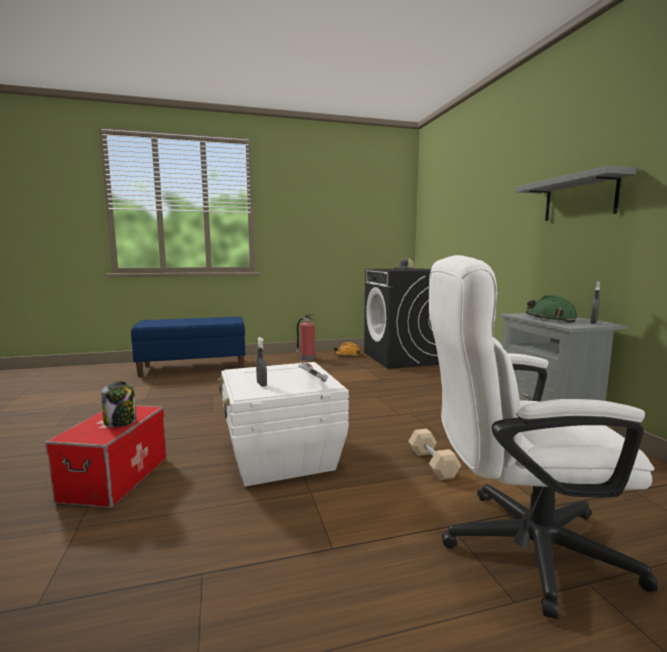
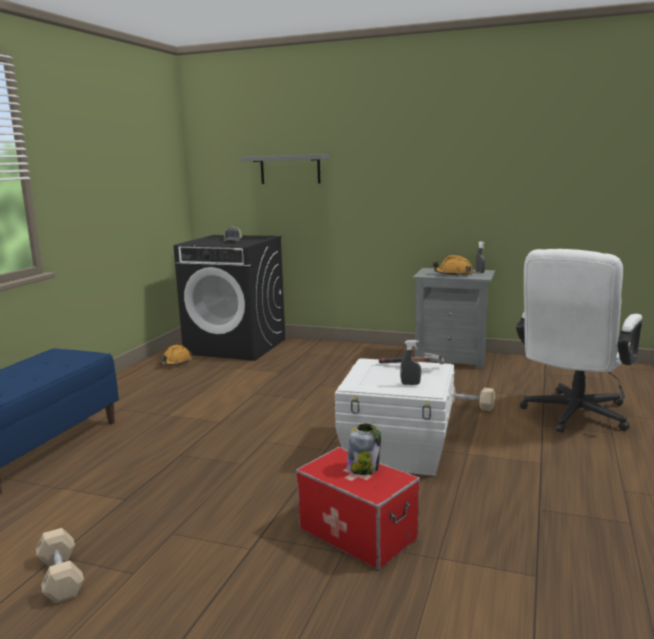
camera: 55 degrees left, 5 degrees up
fire extinguisher [296,314,315,361] -> none
grey shelf [516,166,637,221] -> grey shelf moved to [241,154,330,184]
green hard hat [526,295,578,323] -> orange hard hat [433,255,473,276]
none -> beige dumbbell [36,528,84,604]

